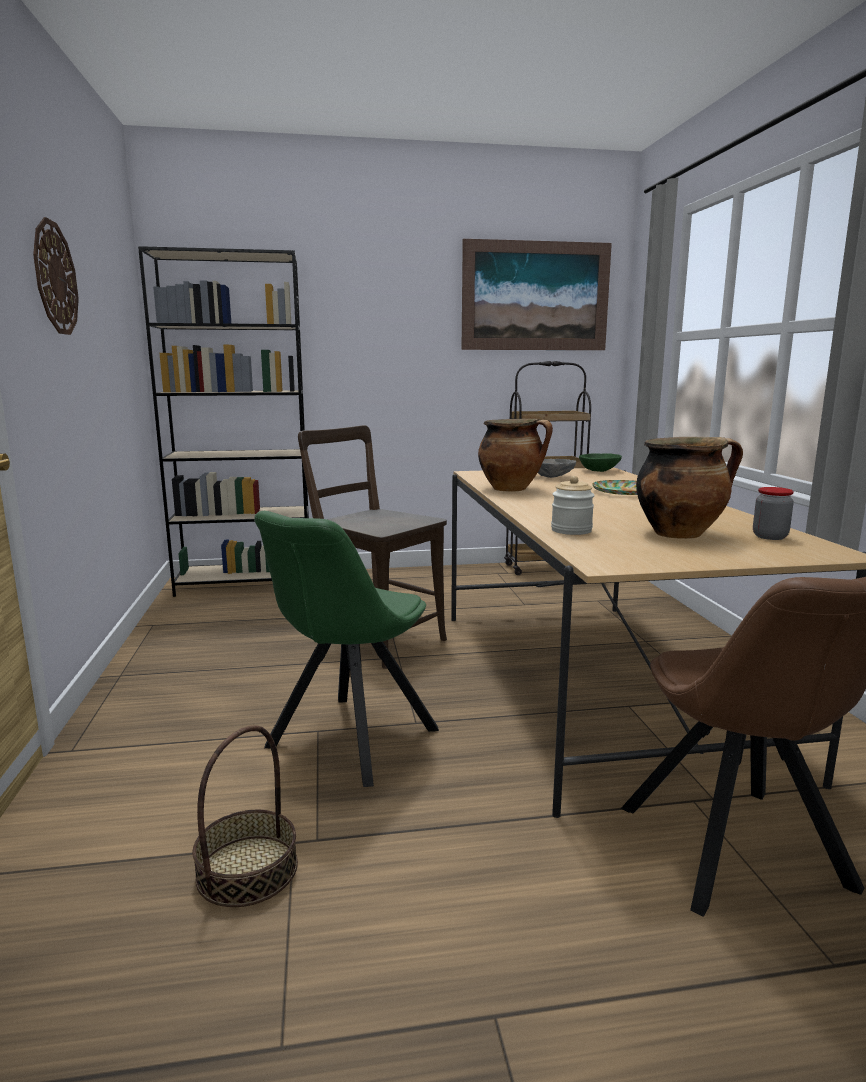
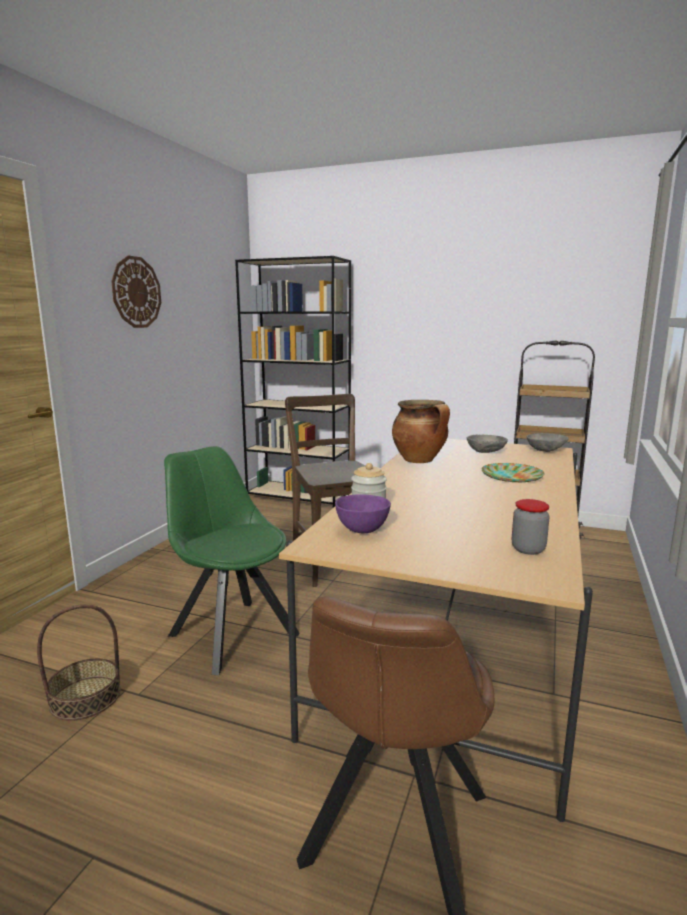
camera: 30 degrees right, 0 degrees up
green chair [254,511,439,787] -> green chair turned 75 degrees clockwise [164,446,300,675]
picture [462,239,612,350] -> none
green bowl [579,453,622,472] -> grey bowl [527,433,569,452]
cooking pot [636,437,743,539] -> none
none -> purple bowl [335,494,391,533]

